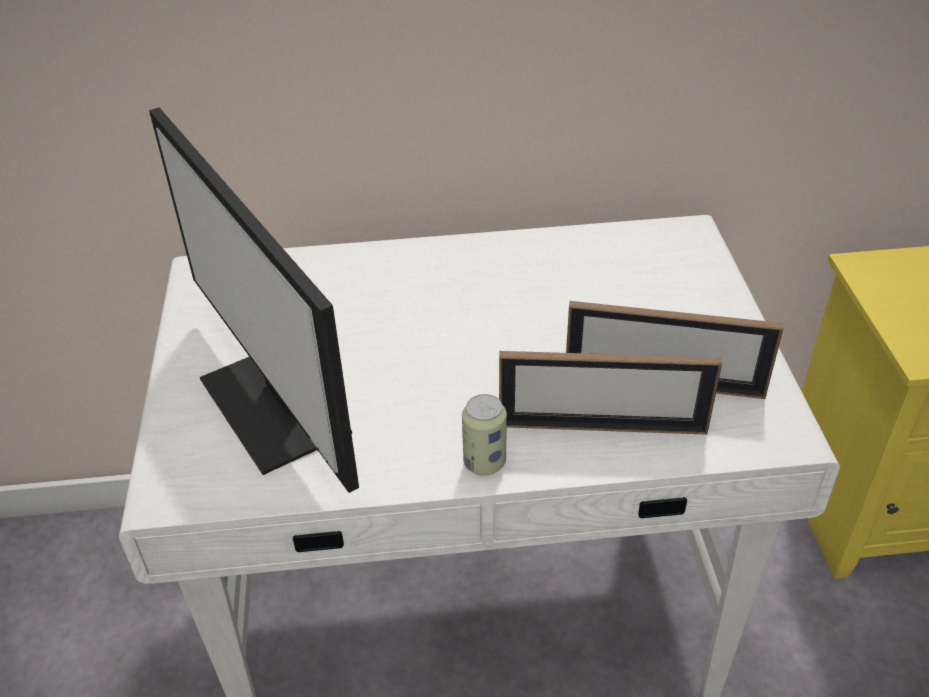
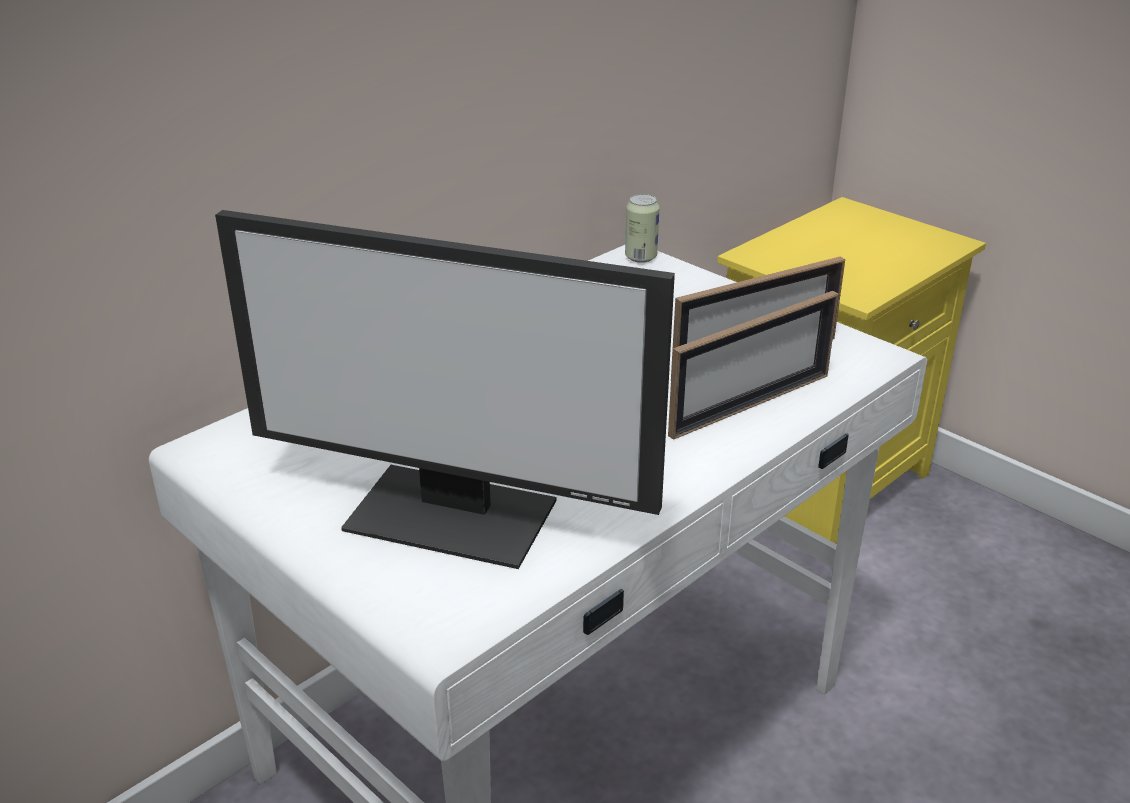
camera: 40 degrees left, 10 degrees down
can [462,394,507,475] -> can moved to [625,194,659,263]

